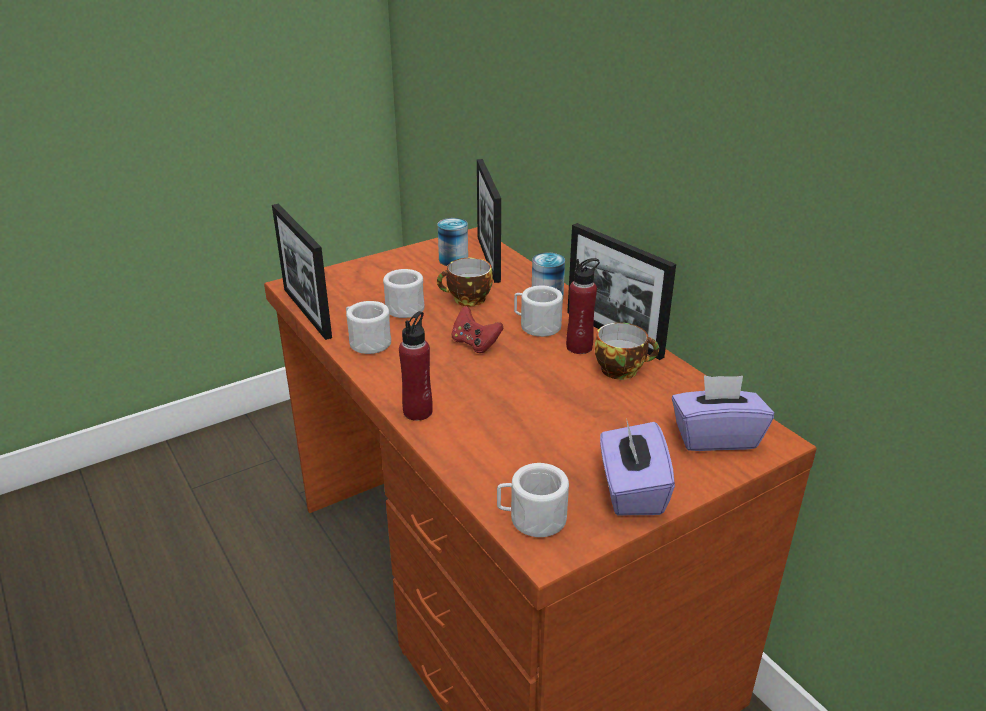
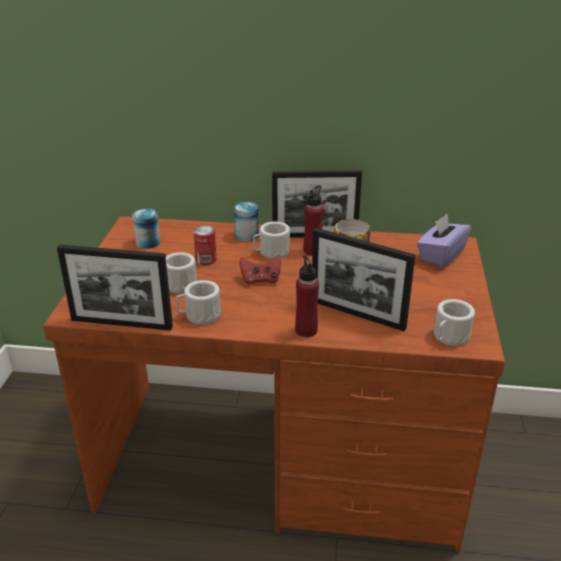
camera: 50 degrees left, 0 degrees up
cup [437,258,493,306] -> can [193,226,217,265]
picture frame [477,159,501,283] -> picture frame moved to [312,228,415,331]
purple tissue box [600,421,675,515] -> none

